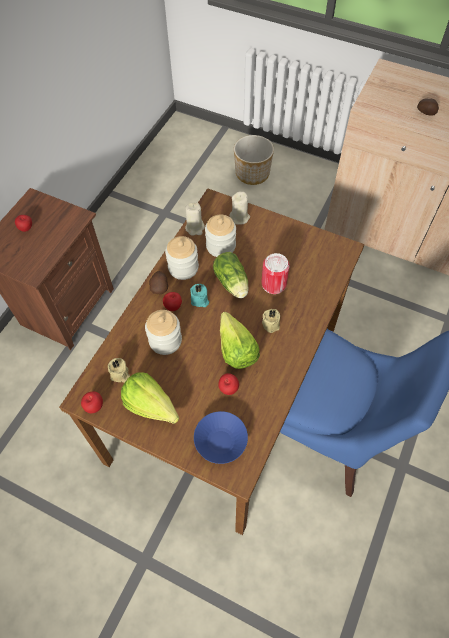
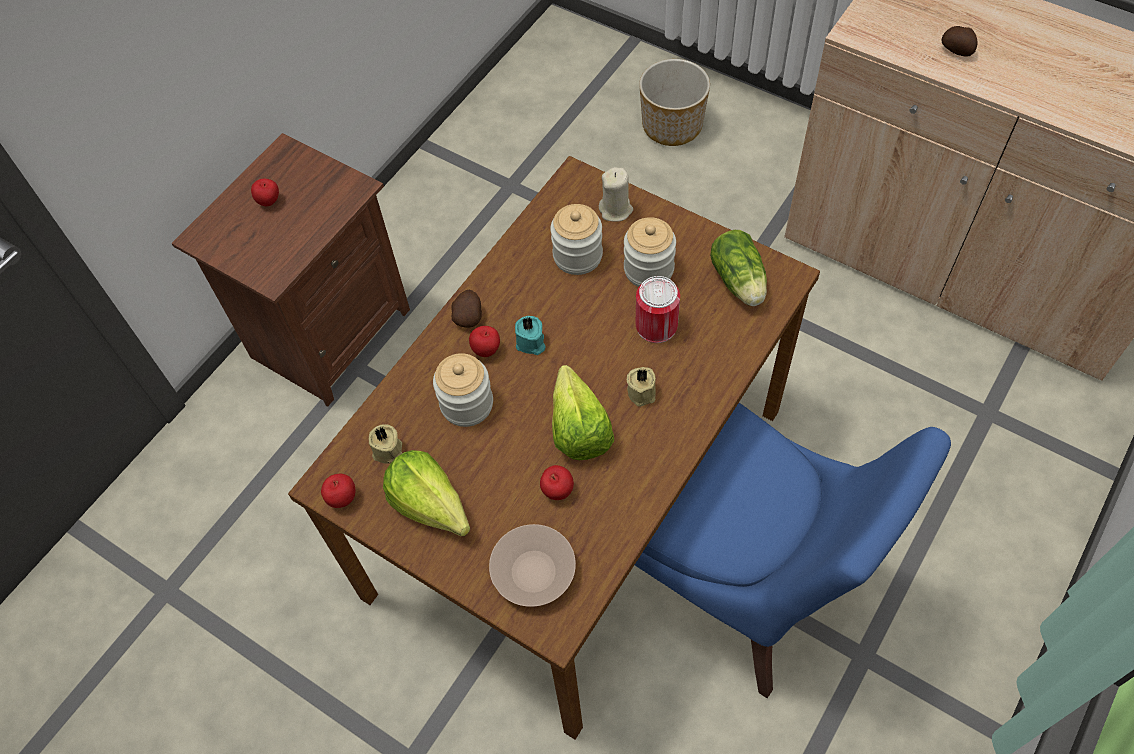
camera: 10 degrees right, 0 degrees up
jar [165,236,199,280] -> jar moved to [624,217,676,287]
beige candle [185,202,205,236] -> none
blue bowl [194,411,248,464] -> beige bowl [489,524,576,607]
lettuce [213,252,249,298] -> lettuce moved to [710,230,767,306]

